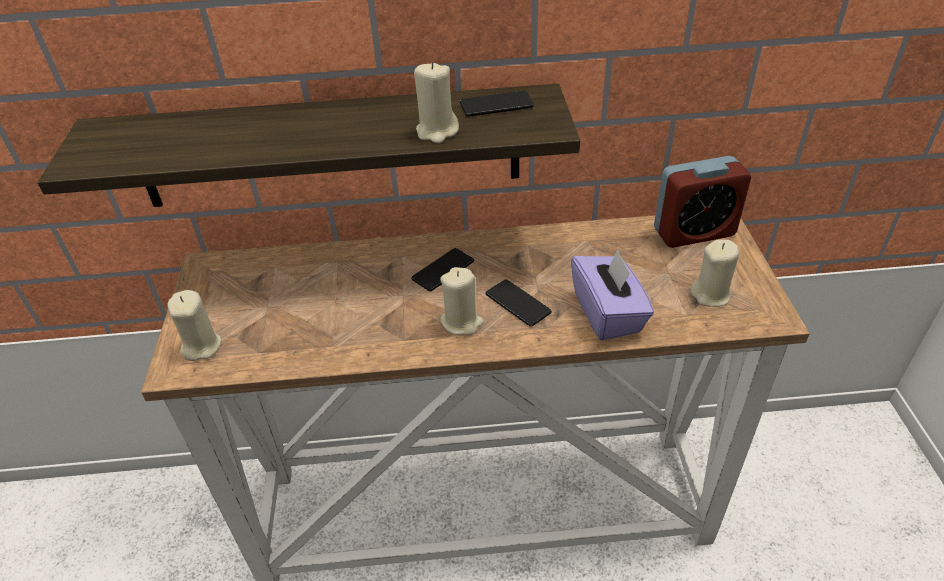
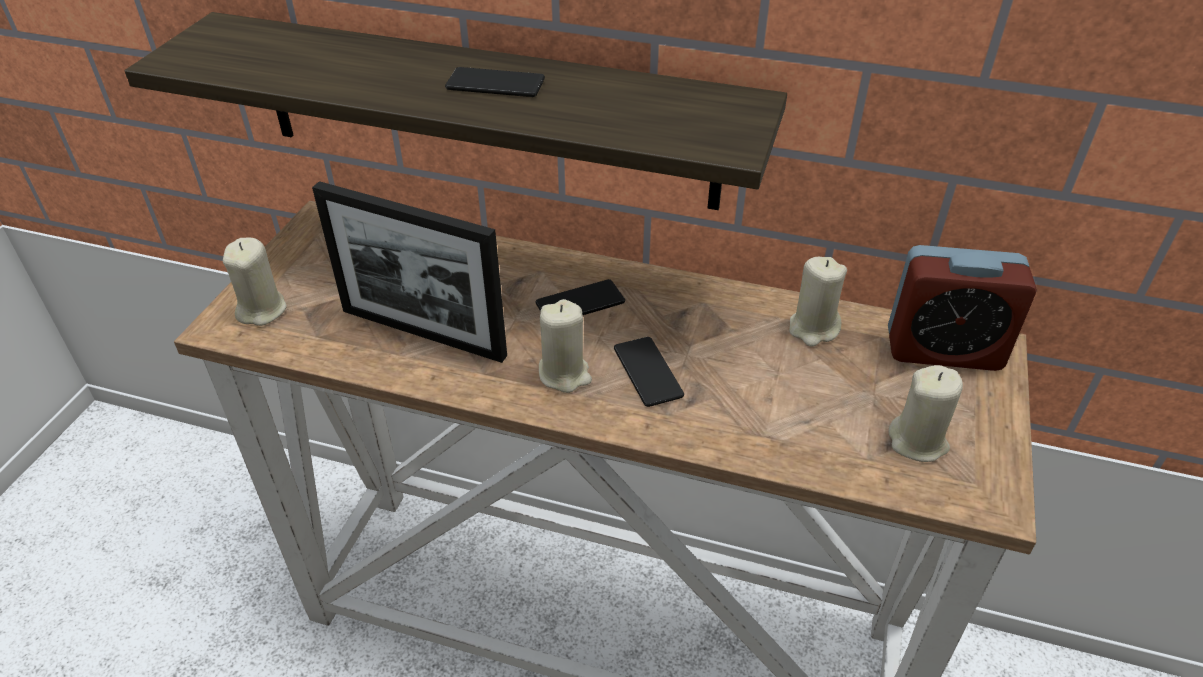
camera: 20 degrees right, 0 degrees up
beige candle [414,62,459,143] -> beige candle moved to [789,257,847,347]
phone [460,91,534,117] -> phone moved to [445,67,545,97]
purple tissue box [571,249,654,341] -> none
none -> picture frame [312,181,507,363]

